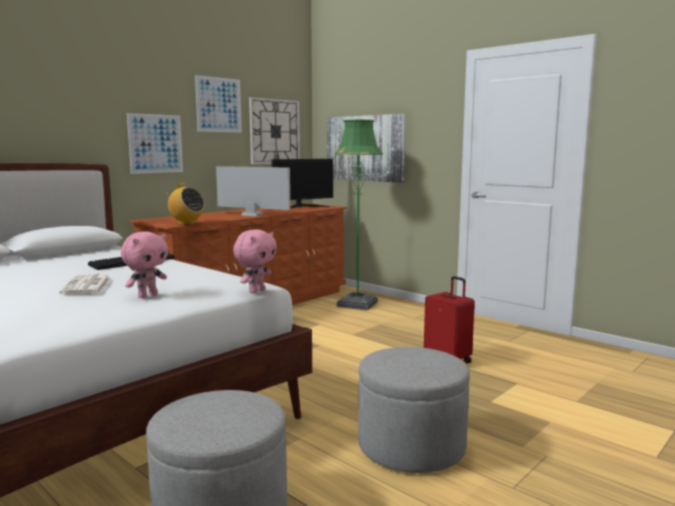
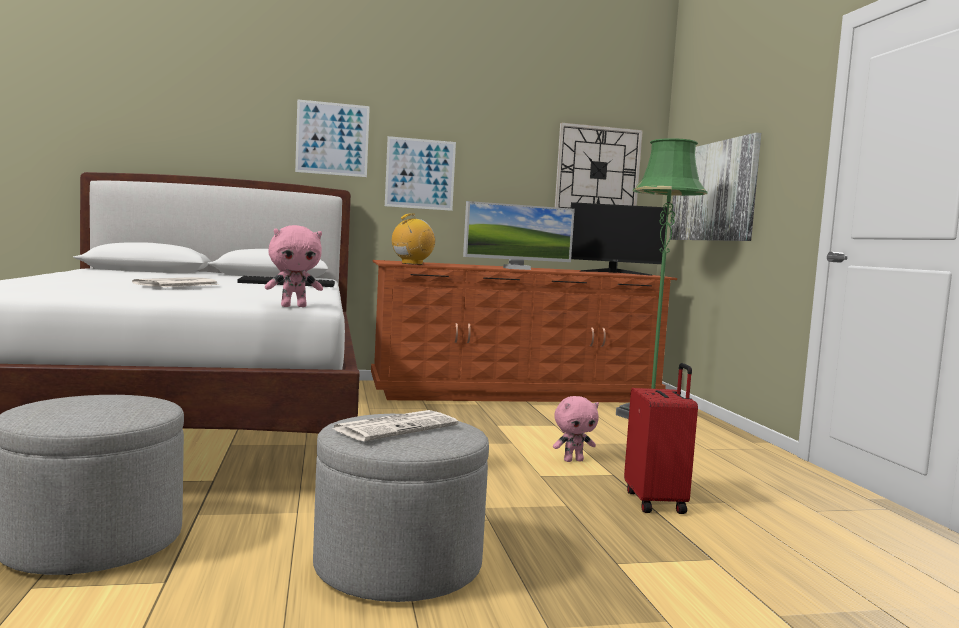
camera: 35 degrees right, 5 degrees down
pink plush toy [121,231,168,298] -> pink plush toy moved to [553,396,599,462]
radio [165,183,205,225] -> radio turned 120 degrees counterclockwise [392,213,436,265]
picture [195,75,242,132] -> picture moved to [295,99,370,177]
monitor [216,166,291,216] -> monitor turned 105 degrees clockwise [463,201,575,270]
none -> newspaper [331,410,458,441]

